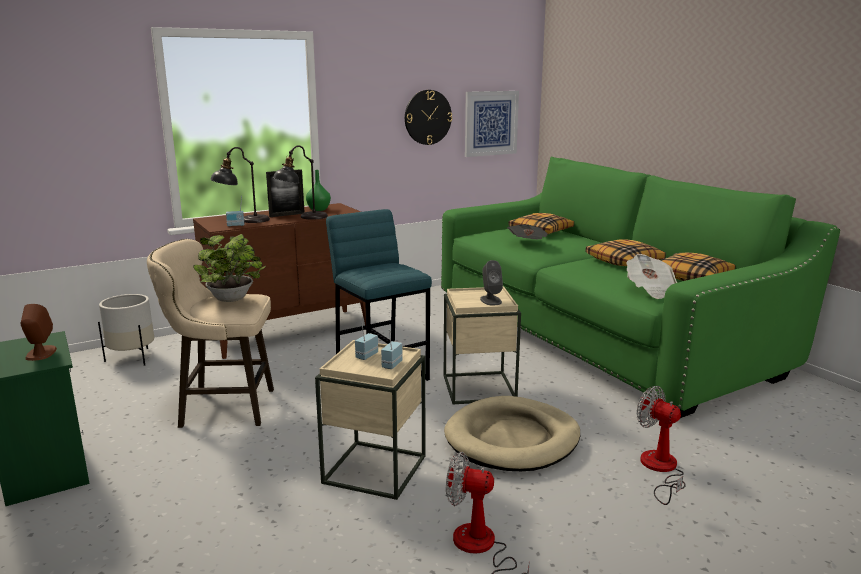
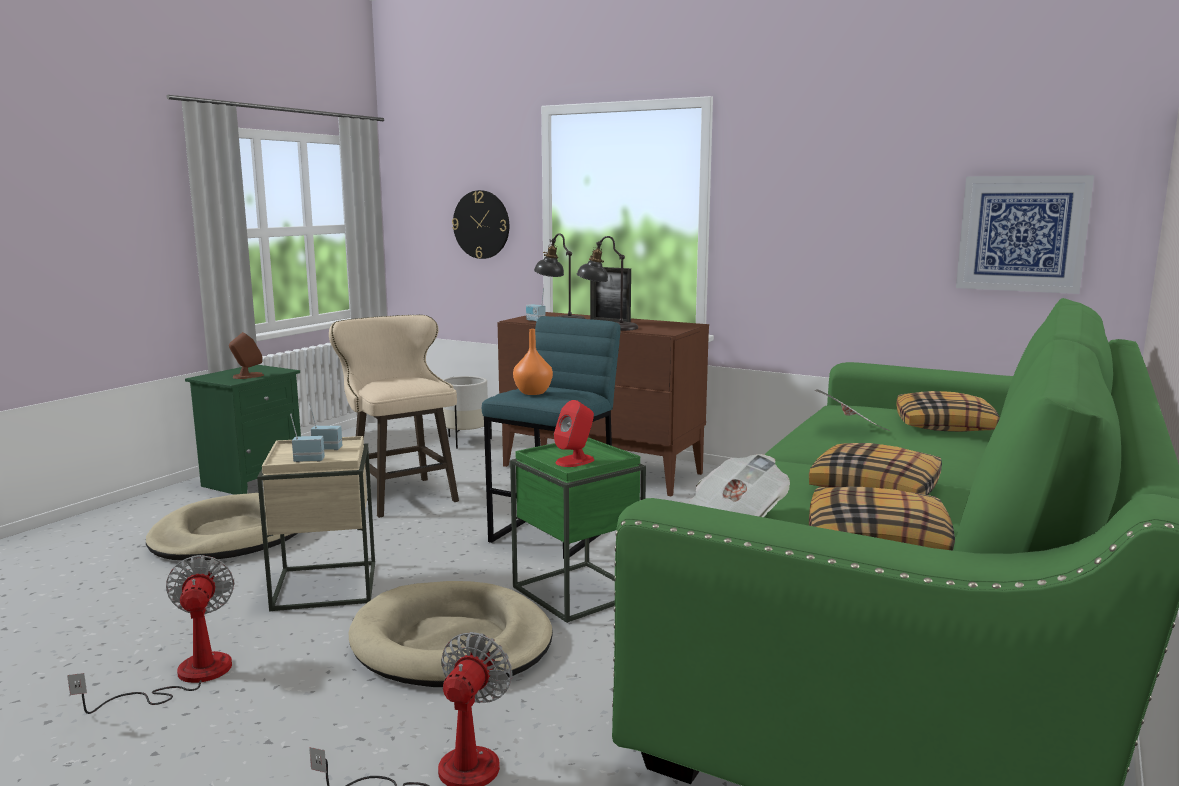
camera: 60 degrees right, 5 degrees down
potted plant [193,234,266,302] -> none
green vase [306,170,331,211] -> none
wall clock [405,90,452,145] -> wall clock moved to [452,190,509,259]
beige side table [444,287,521,405] -> green side table [510,437,646,623]
grey speaker [480,260,503,306] -> red speaker [554,400,594,467]
none -> beige dog bed [146,492,298,561]
none -> orange vase [513,329,553,395]

